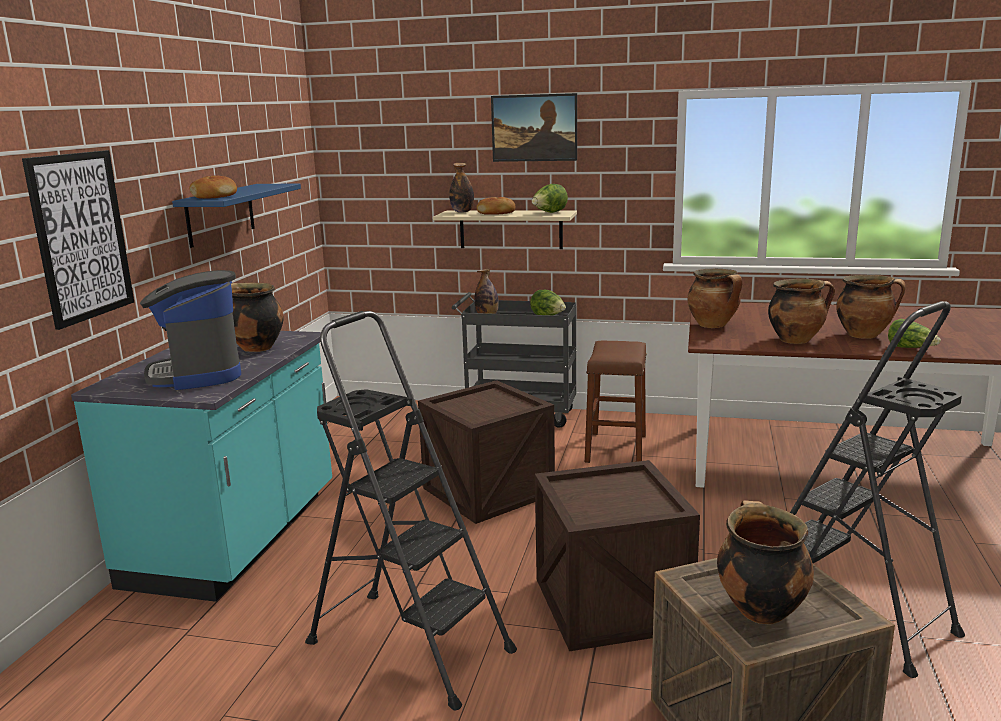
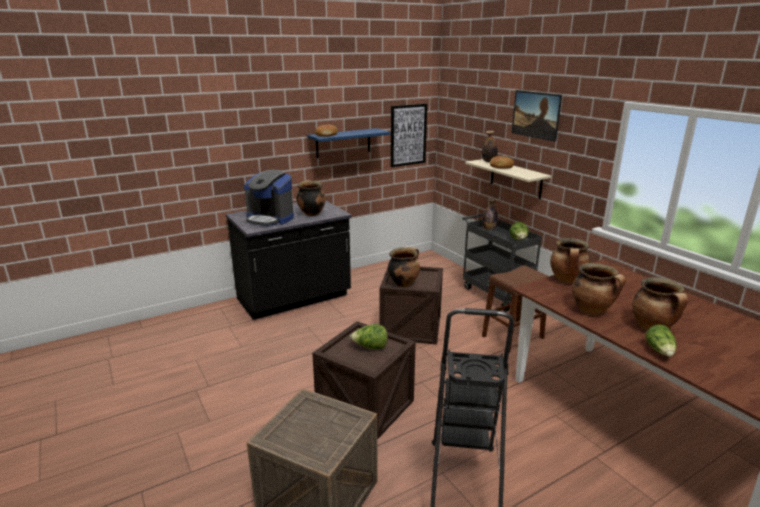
camera: 45 degrees right, 5 degrees up
picture [22,150,134,330] -> picture moved to [391,103,427,167]
turquoise counter [71,331,332,602] -> black counter [226,201,352,320]
coffee machine [140,270,241,390] -> coffee machine turned 90 degrees counterclockwise [244,170,294,226]
step ladder [305,311,517,711] -> none
lettuce [532,184,568,213] -> lettuce moved to [350,324,388,349]
cooking pot [717,500,814,624] -> cooking pot moved to [388,247,420,287]

